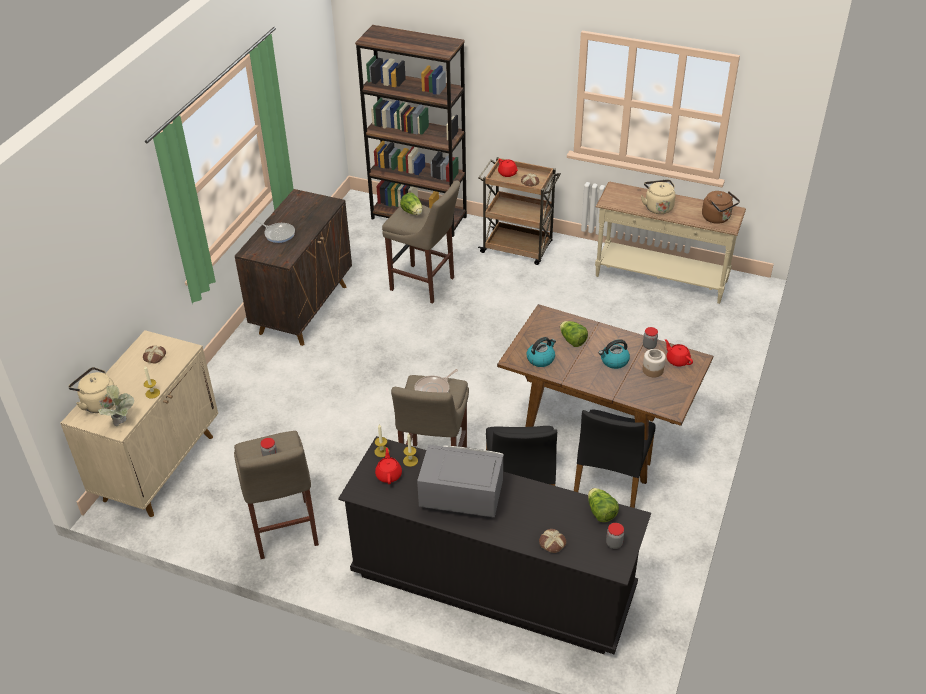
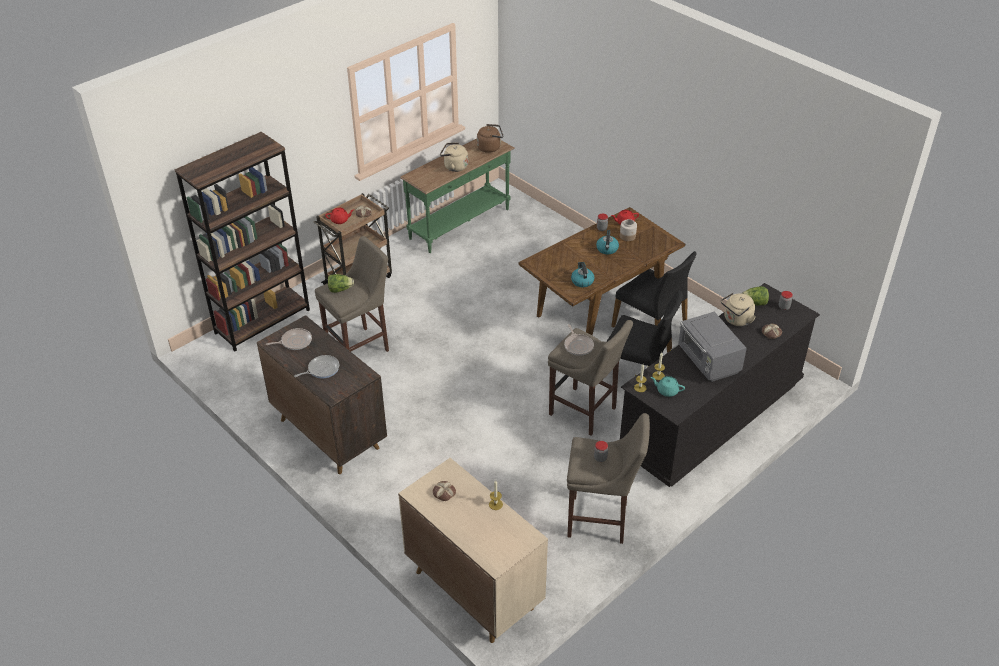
camera: 65 degrees left, 0 degrees up
beige kettle [68,367,114,413] -> beige kettle moved to [721,293,756,326]
potted plant [98,385,134,427] -> none
red teapot [375,448,402,484] -> turquoise teapot [651,376,685,397]
grey microwave [417,445,504,517] -> grey microwave turned 60 degrees counterclockwise [678,312,747,382]
lettuce [560,321,588,347] -> none
beige console table [595,182,746,304] -> green console table [400,138,515,253]
none -> frying pan [266,328,312,350]

